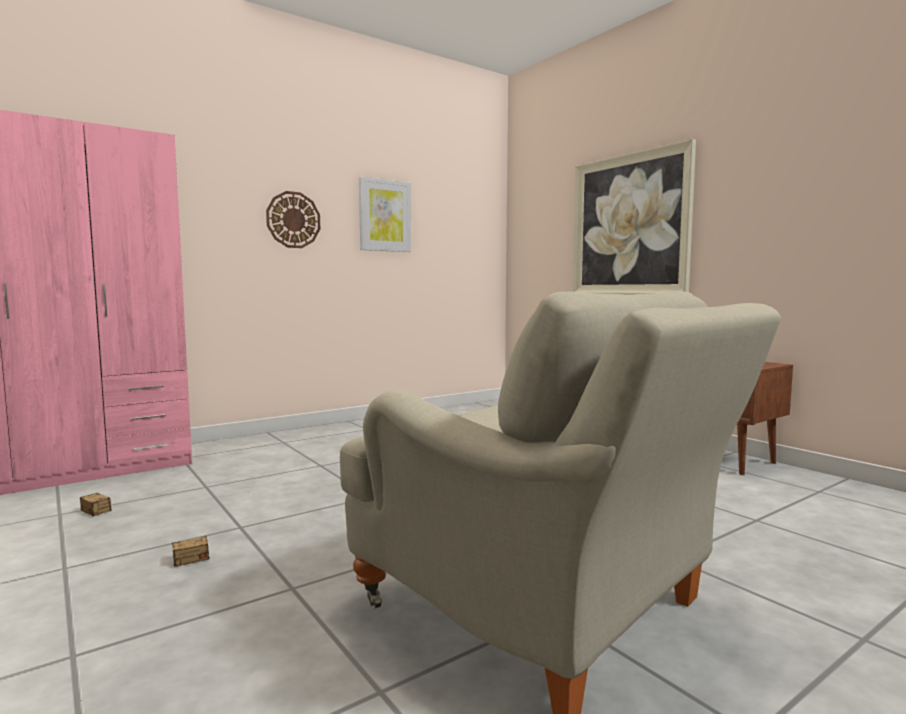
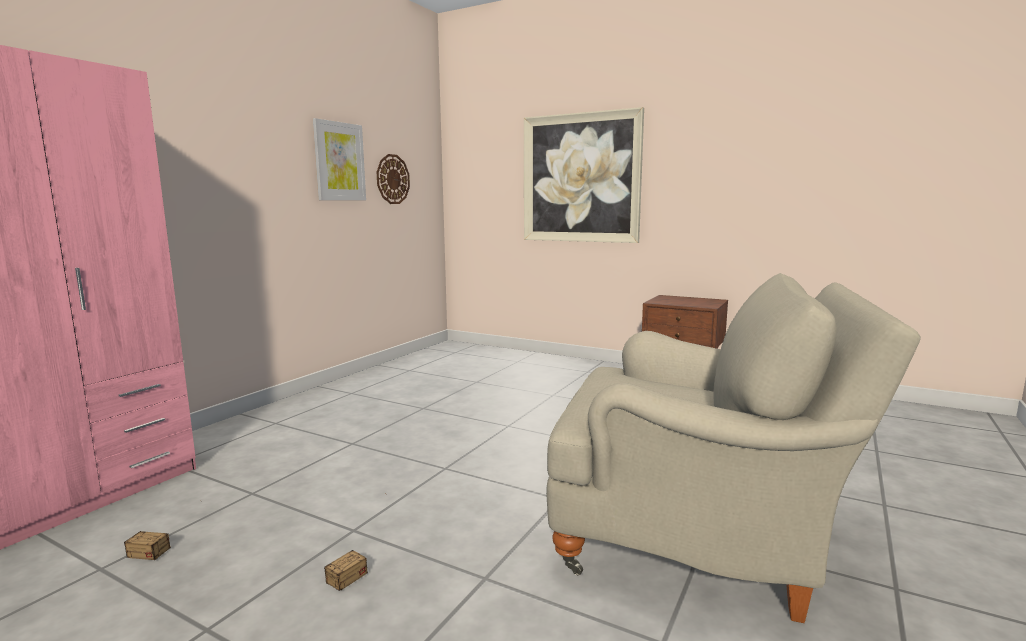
camera: 25 degrees left, 5 degrees up
wall clock [266,191,320,248] -> wall clock moved to [377,154,410,204]

